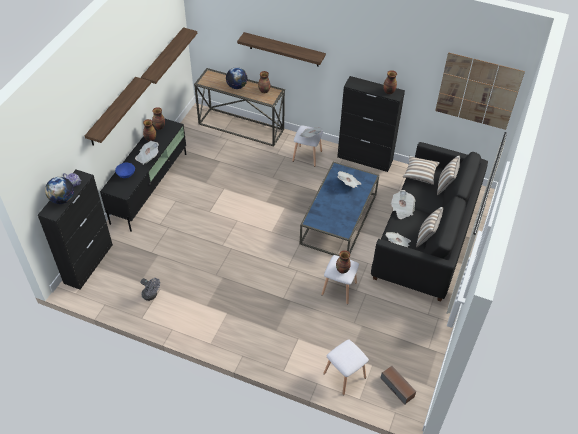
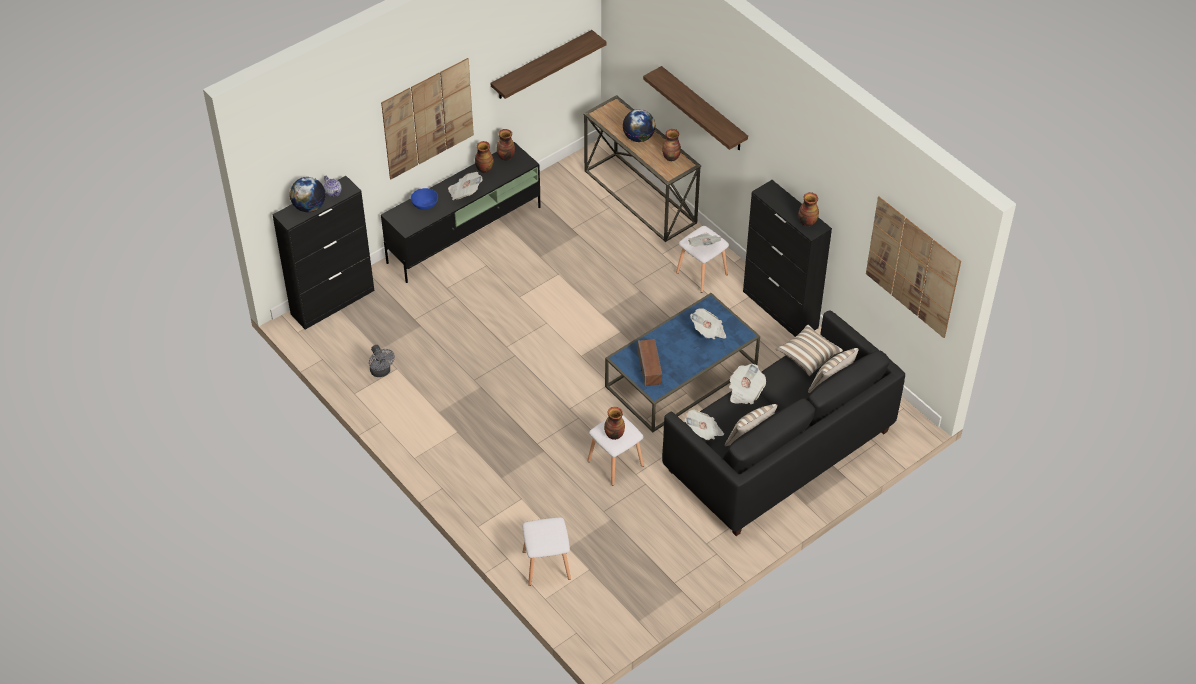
camera: 30 degrees right, 0 degrees up
shelf [85,77,151,145] -> picture [381,58,474,179]
speaker [381,366,416,405] -> speaker moved to [638,339,662,386]

